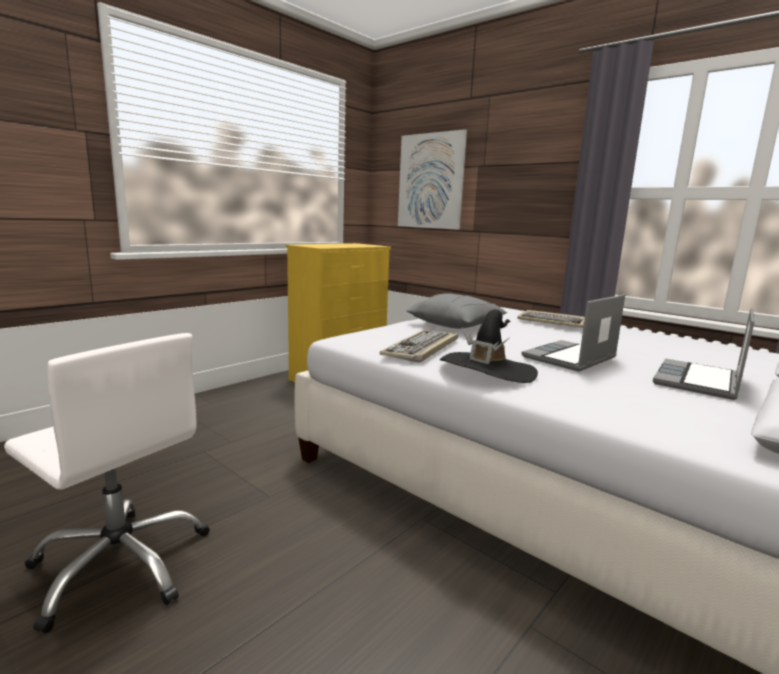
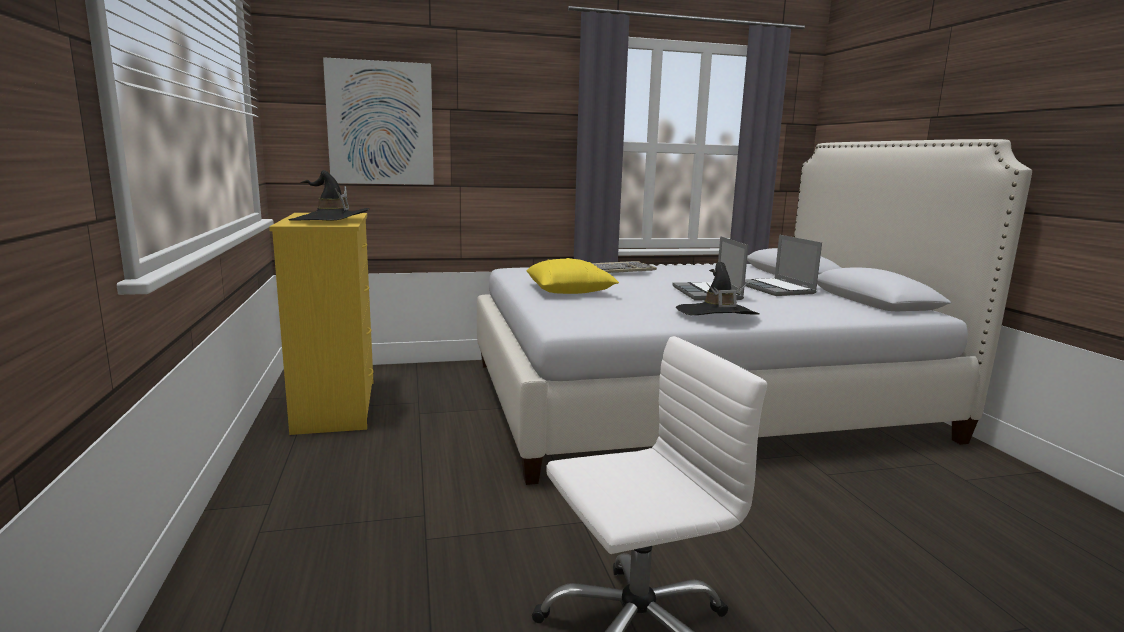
camera: 55 degrees left, 0 degrees up
keyboard [380,330,458,363] -> none
grey pillow [406,293,507,329] -> yellow pillow [526,258,619,294]
none -> black hat [289,170,370,221]

